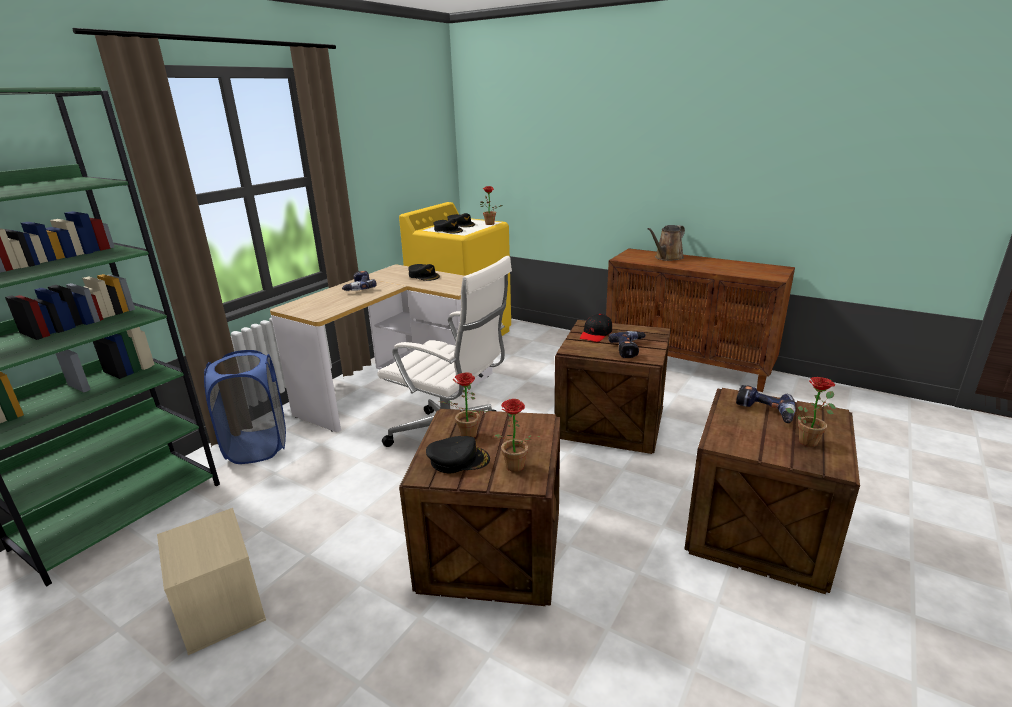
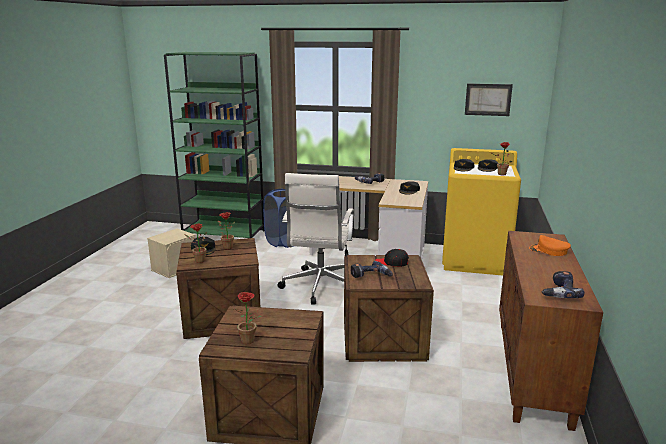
camera: 70 degrees right, 5 degrees down
brown watering can [647,225,685,261] -> orange cap [529,235,571,256]
power drill [736,385,796,423] -> power drill moved to [542,271,584,298]
none -> picture [465,84,513,116]

